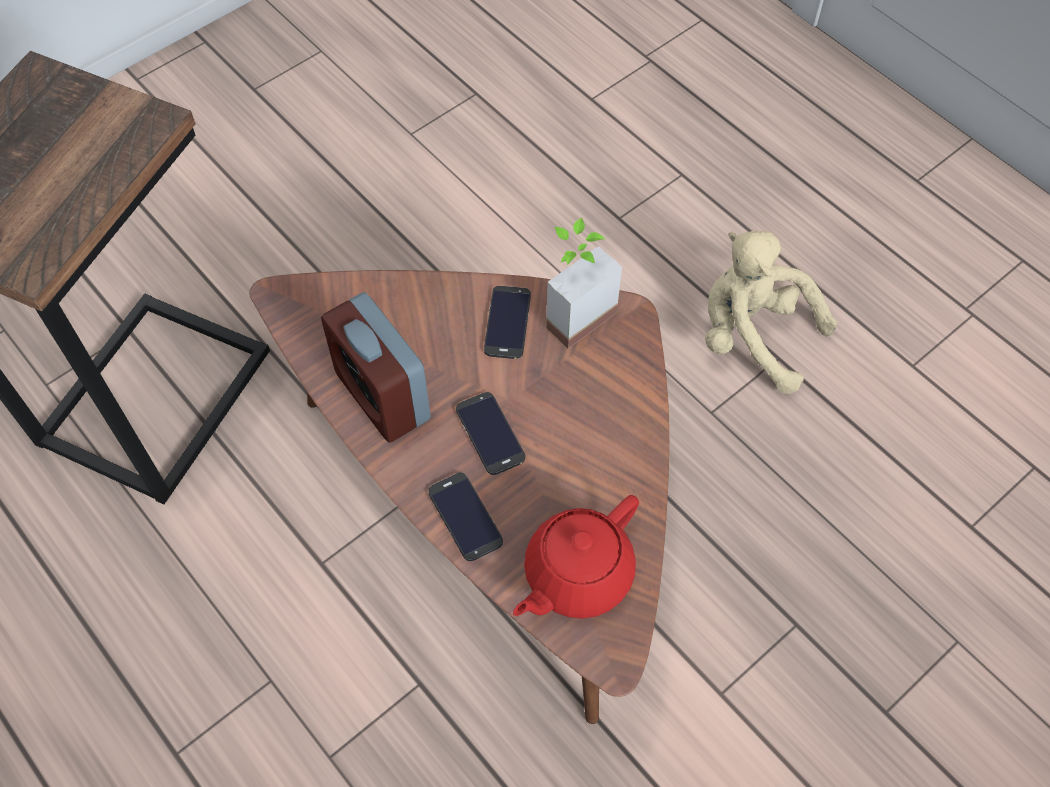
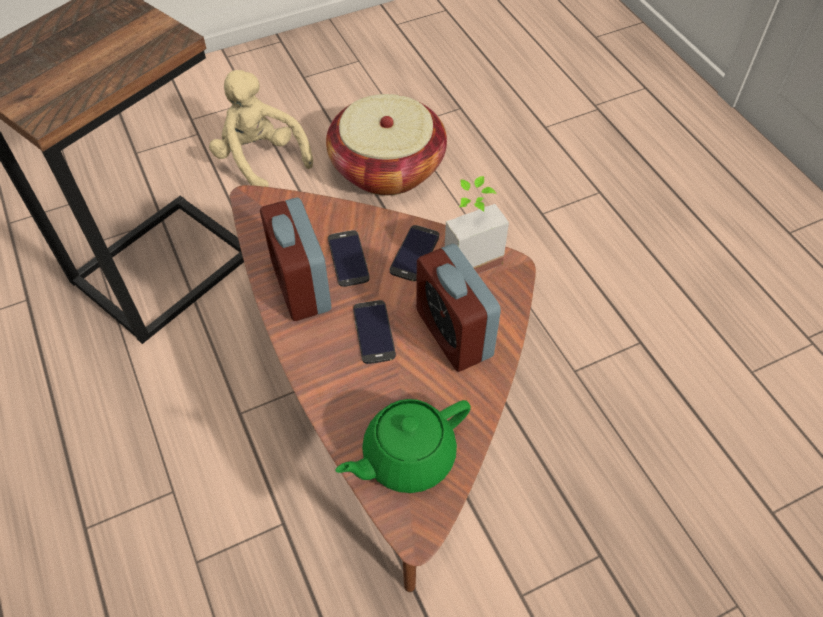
camera: 15 degrees right, 5 degrees down
phone [428,473,503,561] -> phone moved to [328,230,370,287]
red teapot [513,495,639,619] -> green teapot [336,399,471,493]
beige plush toy [705,231,837,394] -> beige plush toy moved to [209,70,313,187]
none -> basket [326,94,447,195]
none -> alarm clock [416,244,501,372]

